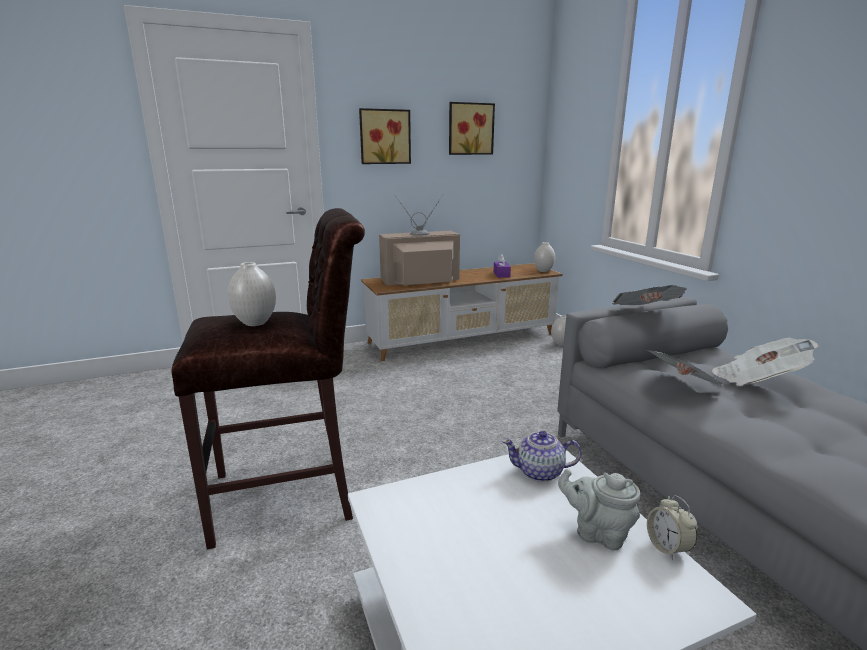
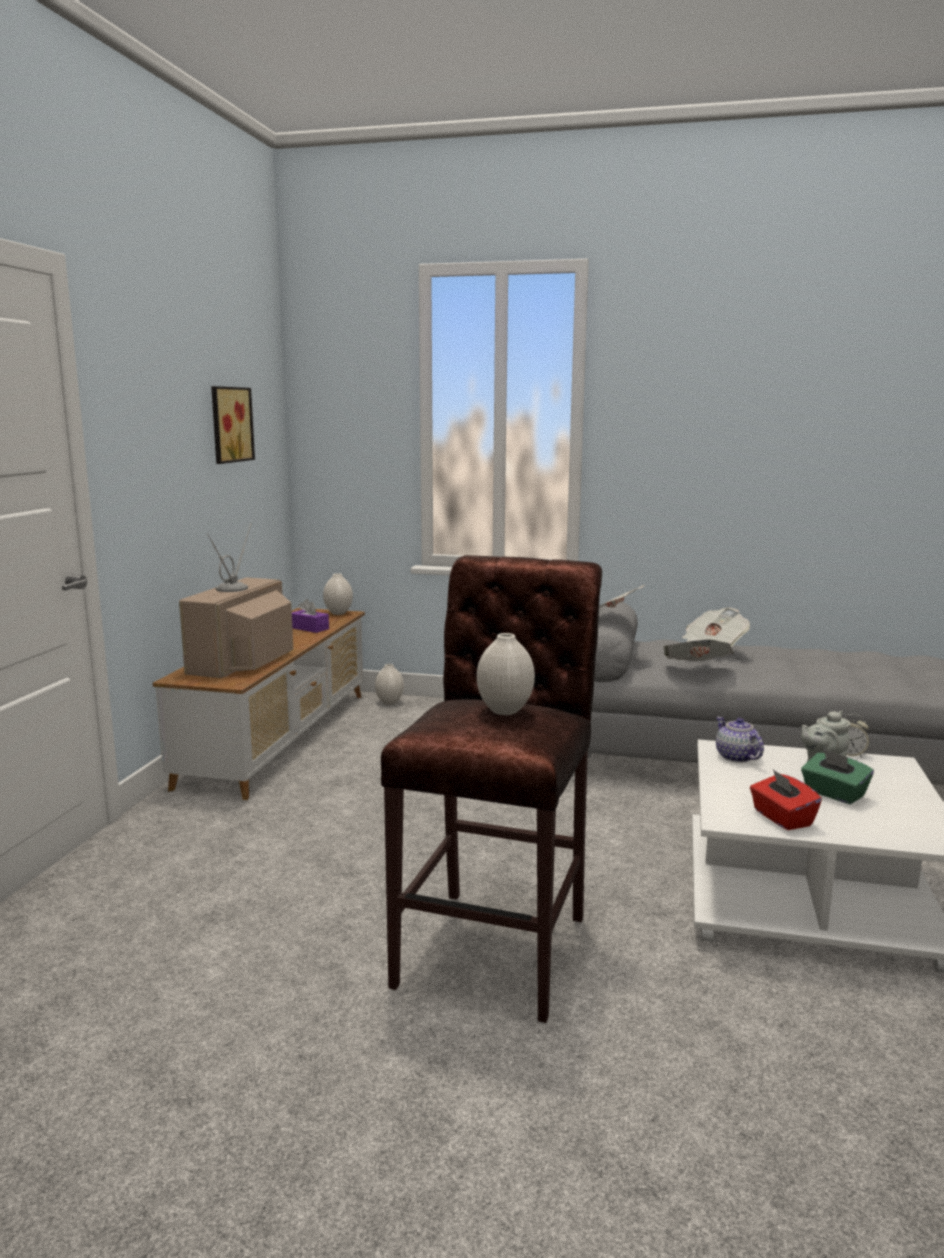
camera: 55 degrees left, 5 degrees down
picture [359,108,411,164] -> none
teapot [502,431,582,482] -> teapot turned 120 degrees clockwise [716,717,764,763]
none -> red tissue box [750,769,822,830]
none -> green tissue box [801,749,874,804]

